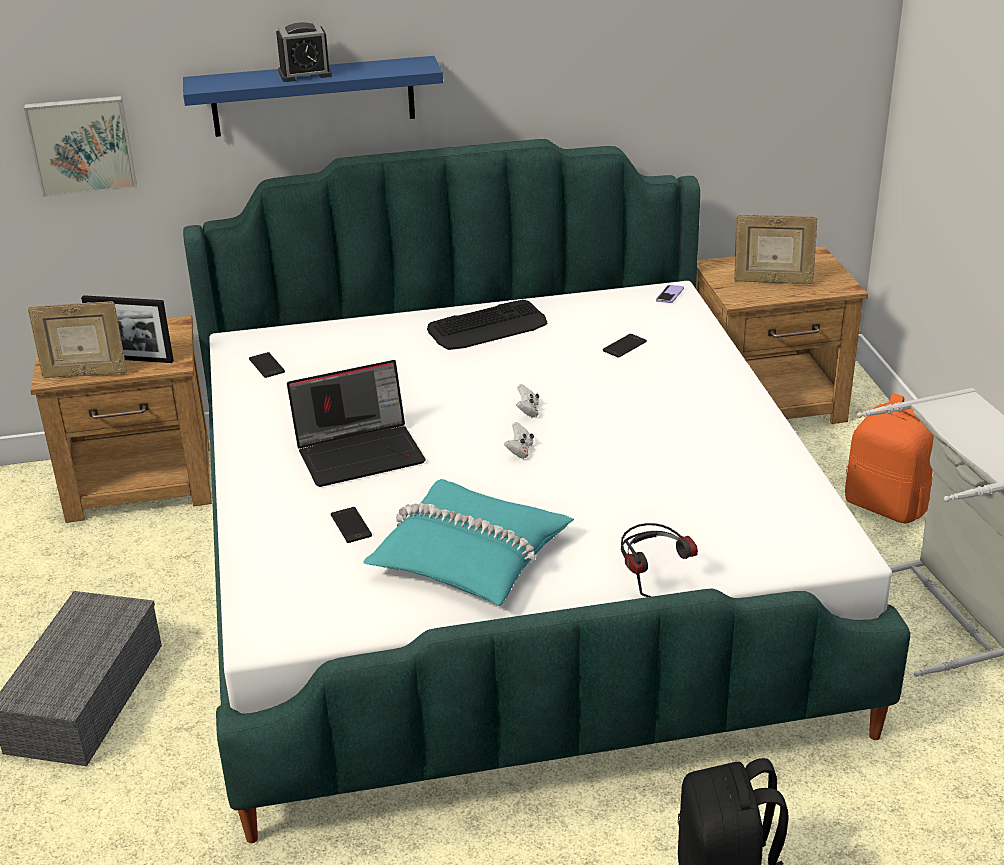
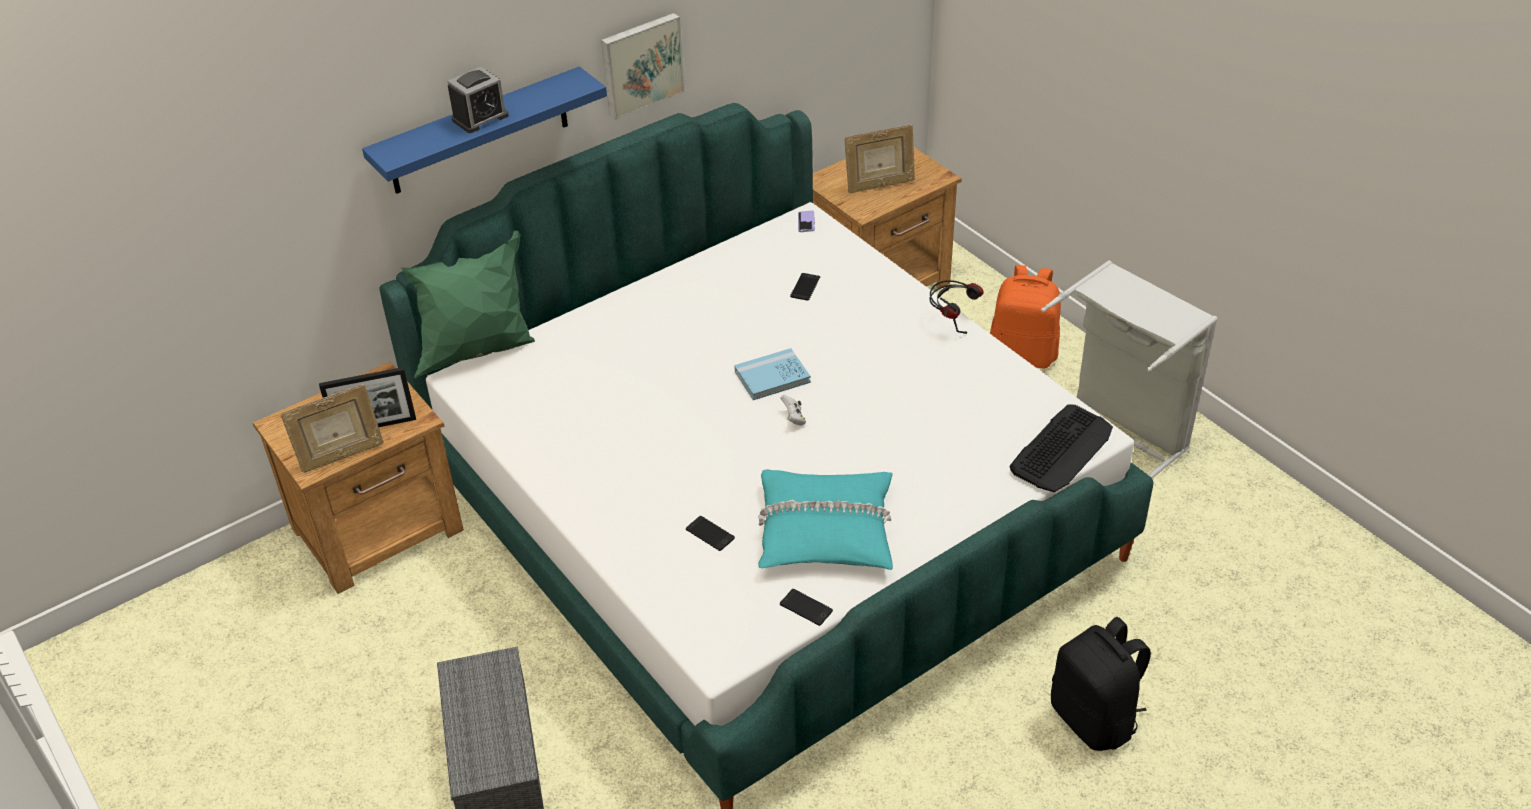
camera: 25 degrees left, 10 degrees up
picture [24,96,137,197] -> picture moved to [601,13,685,120]
phone [249,352,285,378] -> phone moved to [780,589,833,626]
laptop [287,360,426,487] -> none
keyboard [427,300,548,350] -> keyboard moved to [1010,404,1113,492]
white game controller [516,384,539,418] -> blue book [734,348,811,400]
headphones [621,523,698,597] -> headphones moved to [929,280,984,334]
none -> green pillow [402,230,535,378]

